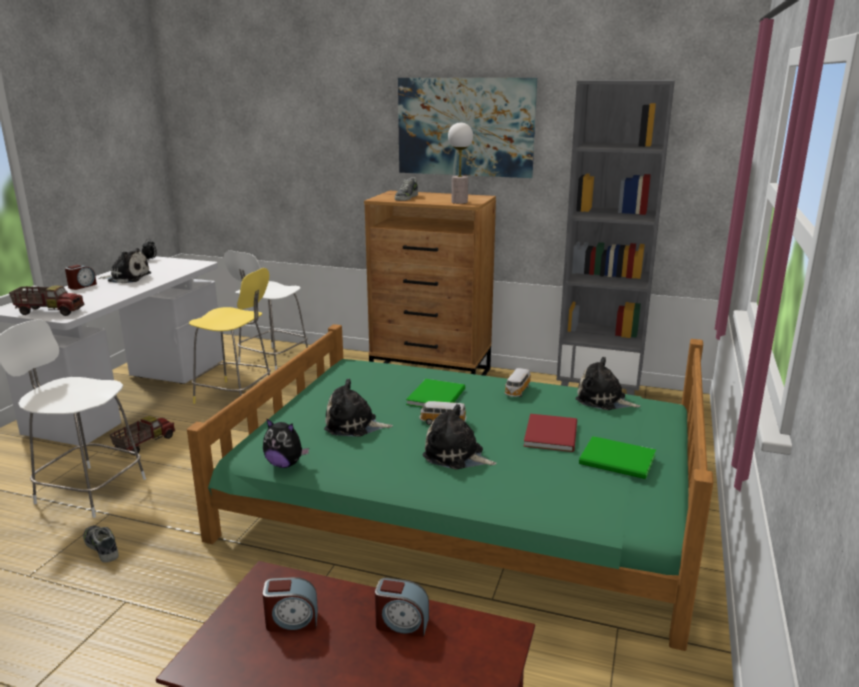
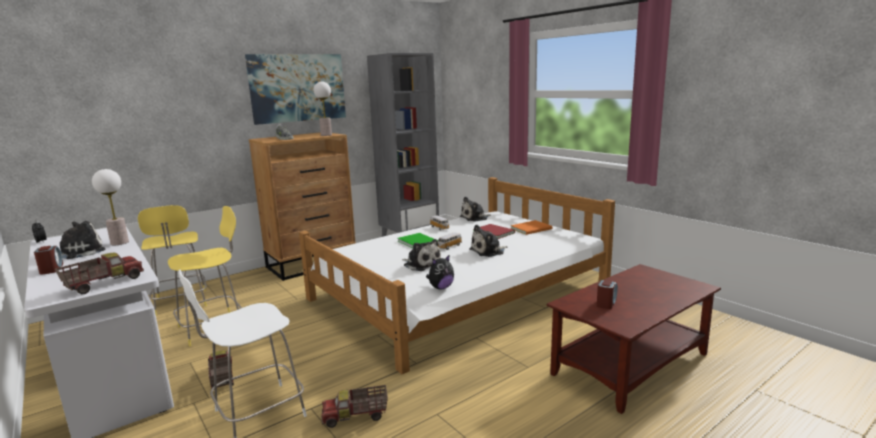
camera: 55 degrees left, 5 degrees down
shoe [83,525,118,563] -> toy truck [321,385,388,428]
green bed [187,324,714,651] -> white bed [299,177,615,374]
white stool [224,251,308,371] -> yellow stool [138,205,207,316]
plush toy [324,379,393,437] -> plush toy turned 90 degrees counterclockwise [402,239,441,271]
alarm clock [375,578,429,637] -> none
green book [579,436,656,479] -> orange book [510,220,552,235]
none -> table lamp [92,169,129,245]

